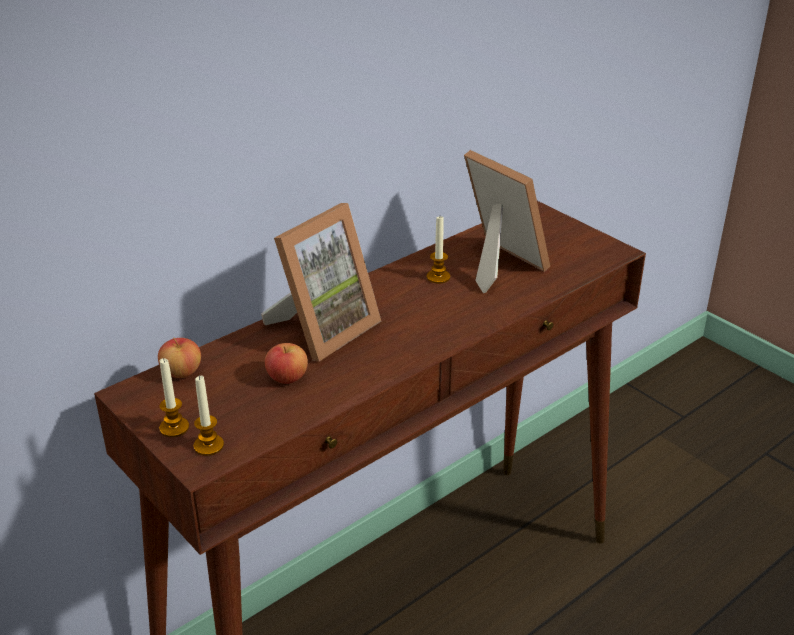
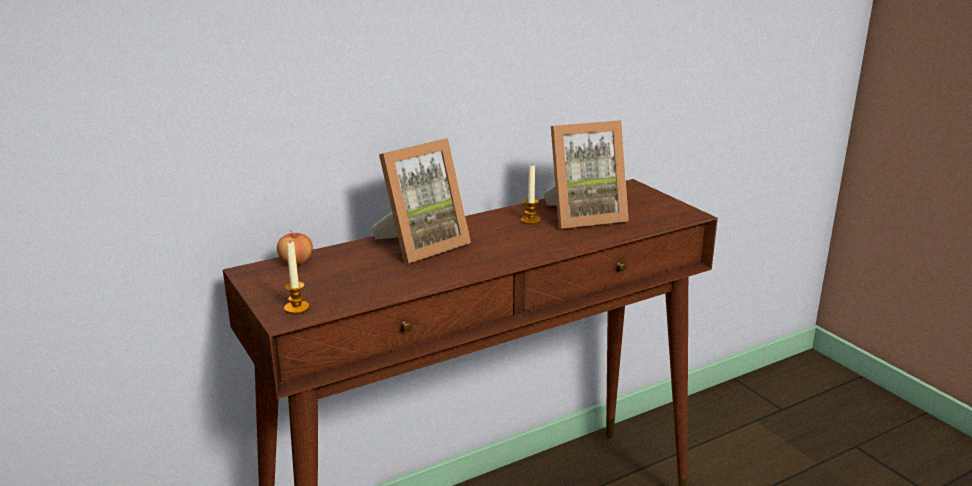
camera: 10 degrees right, 10 degrees down
candle [159,358,189,437] -> none
apple [265,343,308,384] -> none
picture frame [464,150,550,293] -> picture frame turned 105 degrees clockwise [543,120,629,229]

